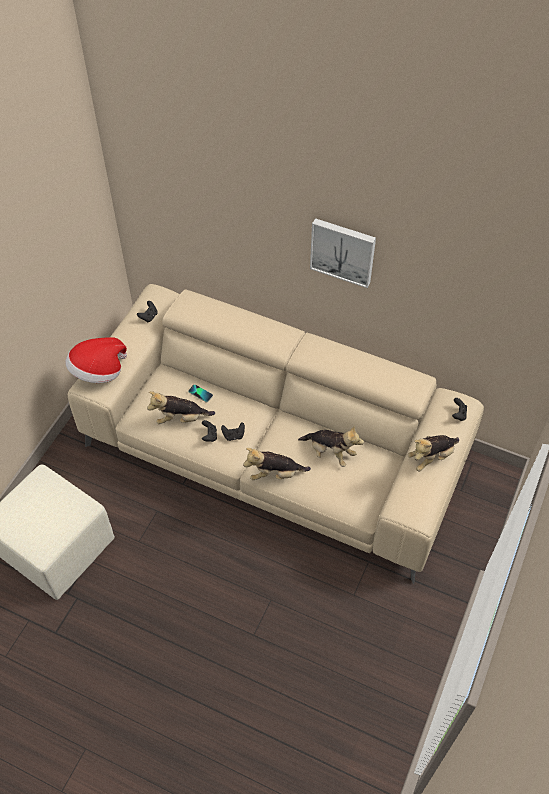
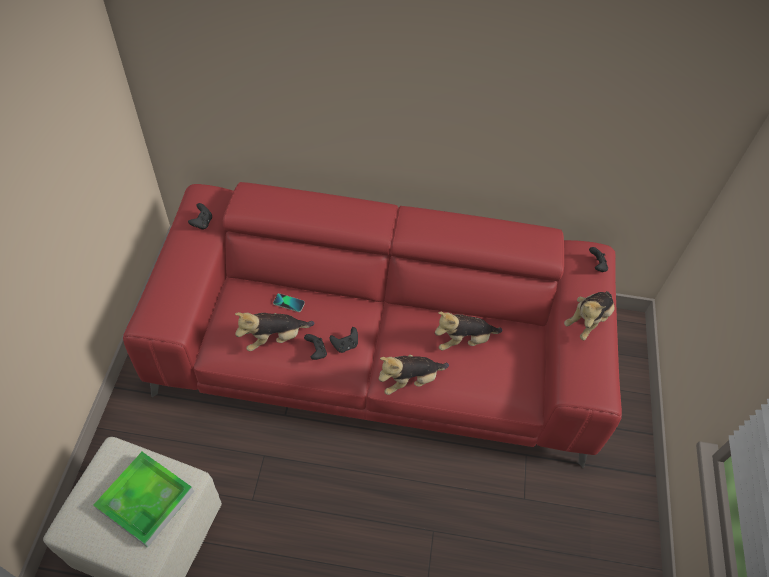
camera: 20 degrees left, 0 degrees up
hat [66,337,127,383] -> none
beige sofa [68,284,484,584] -> red sofa [123,182,622,468]
plush toy [298,425,364,467] -> plush toy turned 150 degrees clockwise [435,312,502,351]
picture [310,218,376,288] -> none
none -> tray [93,452,194,548]

